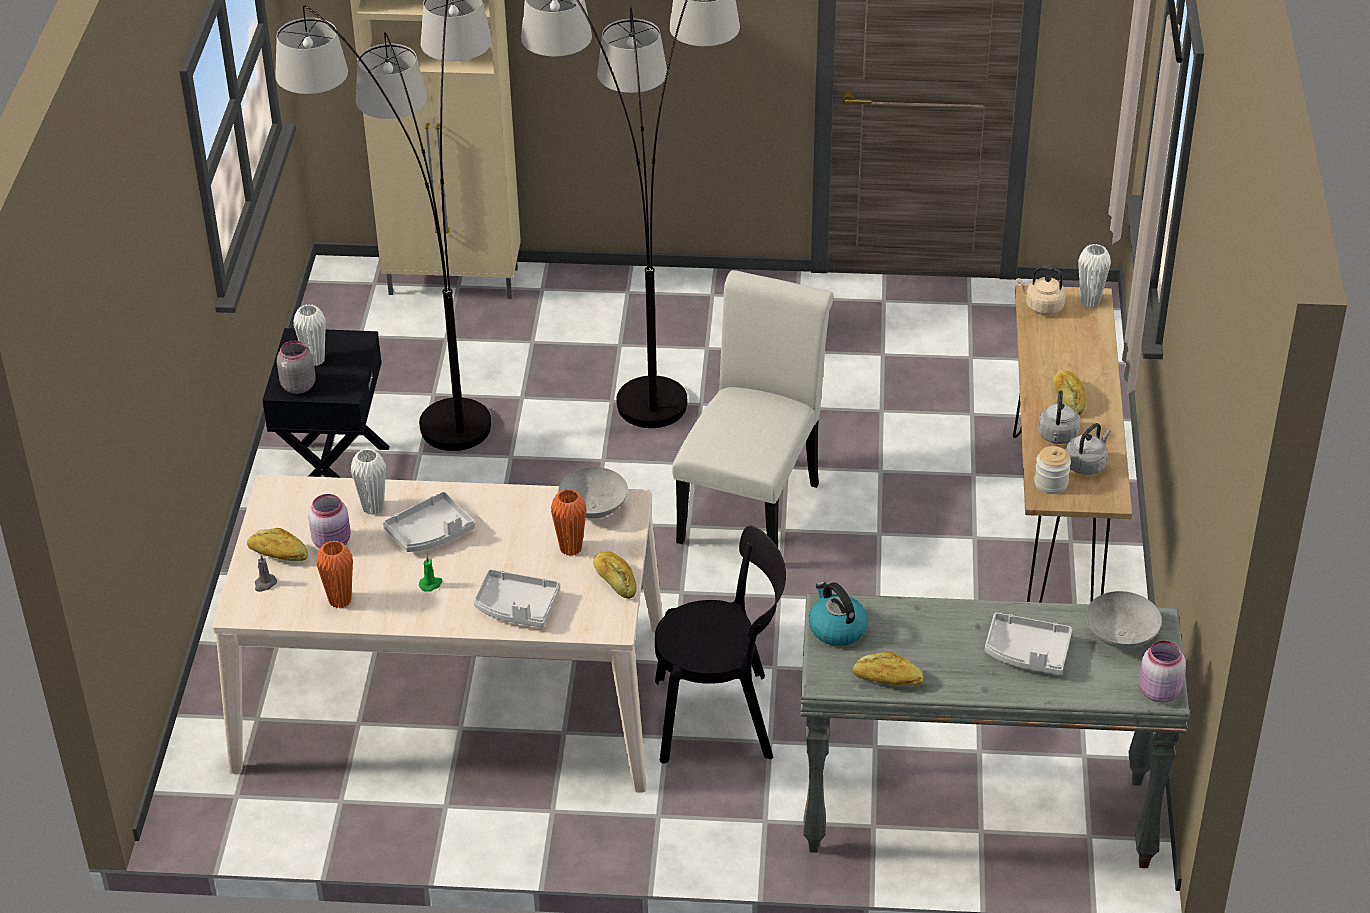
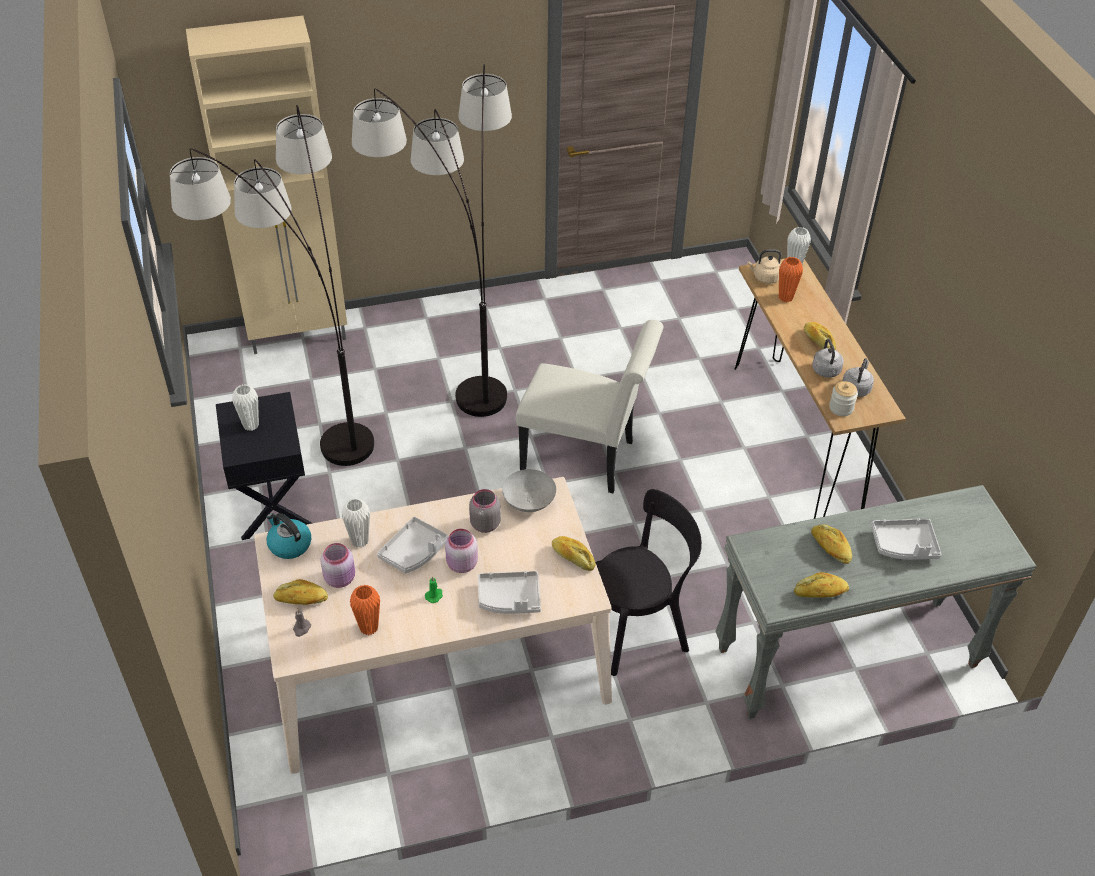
camera: 20 degrees left, 5 degrees up
grey jar [277,341,316,394] -> grey jar moved to [469,489,501,533]
orange vase [551,489,587,556] -> orange vase moved to [779,257,803,302]
white chair [672,270,834,547] -> white chair turned 105 degrees clockwise [516,320,664,493]
kettle [809,582,868,646] -> kettle moved to [266,513,311,559]
grey bowl [1086,591,1162,649] -> none
pink jar [1139,640,1186,702] -> pink jar moved to [445,529,478,573]
none -> bread [811,524,852,564]

